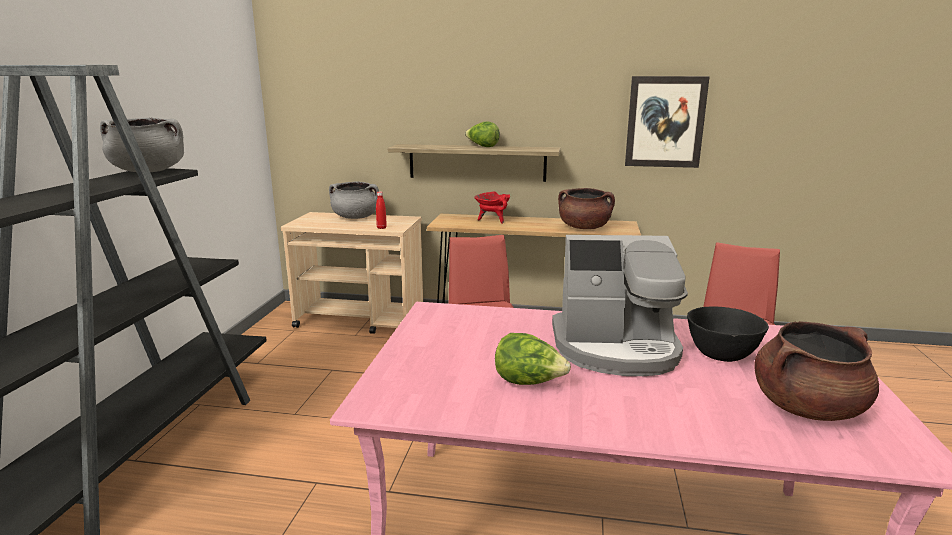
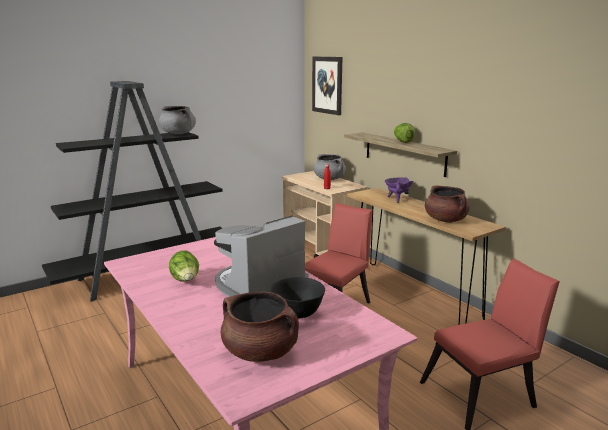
camera: 45 degrees right, 0 degrees up
red cooking pot [474,191,510,224] -> purple cooking pot [385,177,414,203]
coffee machine [552,235,688,376] -> coffee machine turned 90 degrees clockwise [214,215,308,297]
picture [625,76,710,168] -> picture moved to [312,57,342,115]

